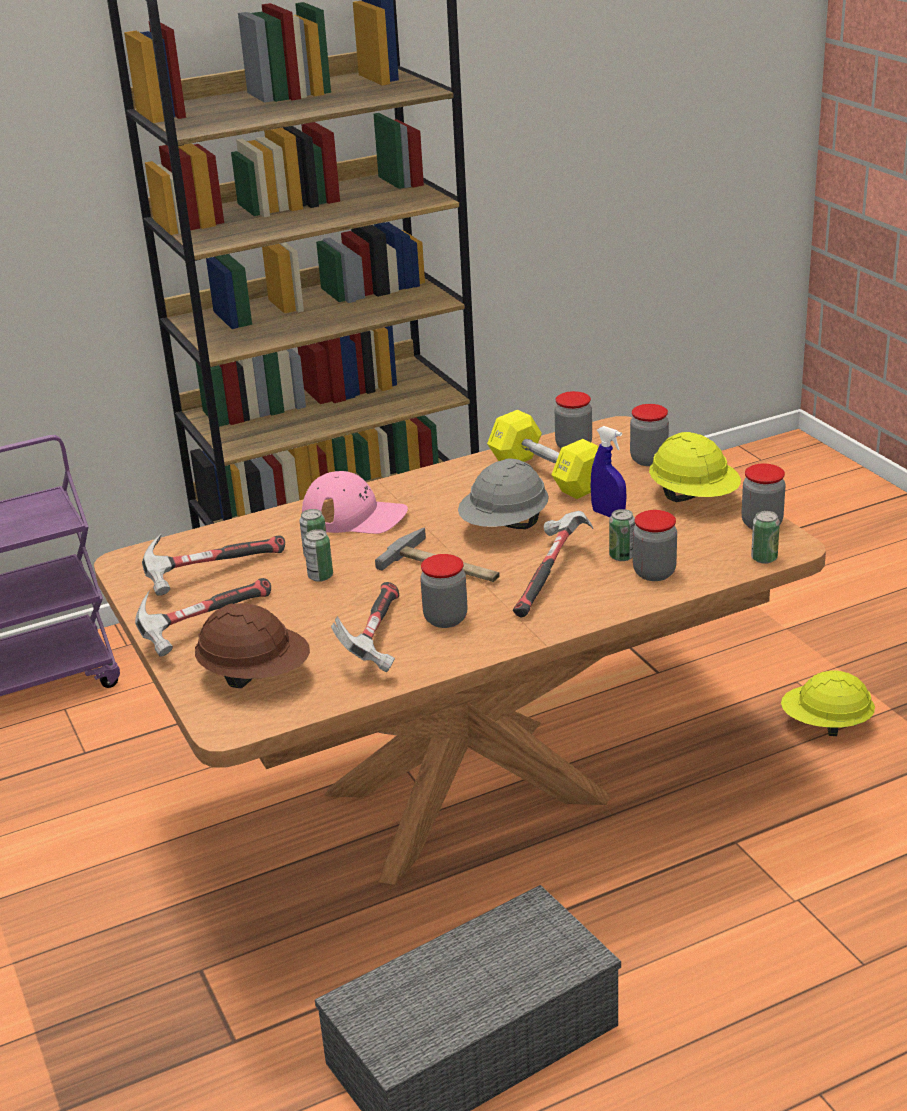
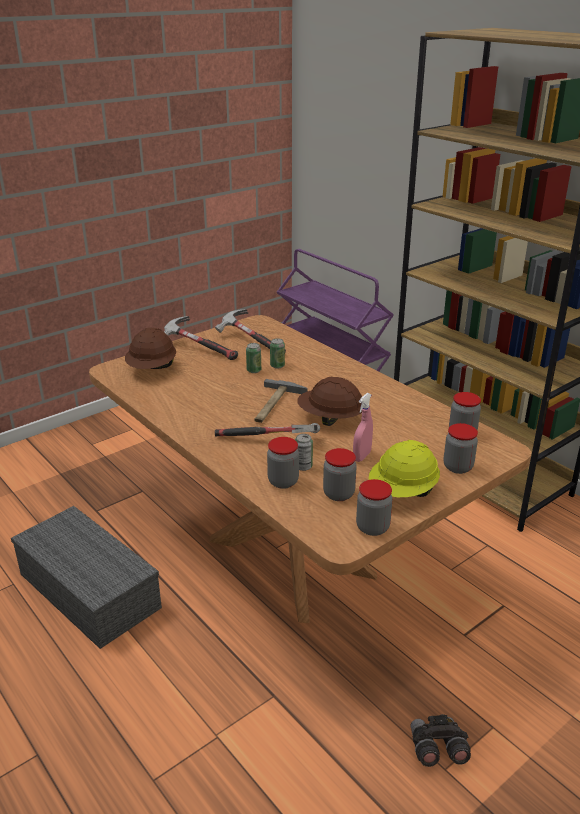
camera: 75 degrees right, 0 degrees up
pink cap [302,471,408,534] -> none
hammer [331,582,399,673] -> none
jar [420,554,467,628] -> jar moved to [323,448,357,501]
grey hard hat [458,458,549,529] -> brown hard hat [297,377,362,426]
yellow dumbbell [487,410,598,499] -> none
blue spray bottle [590,426,626,517] -> pink spray bottle [353,393,373,462]
can [751,511,780,564] -> none
yellow hard hat [781,670,875,736] -> grey binoculars [410,714,471,767]

